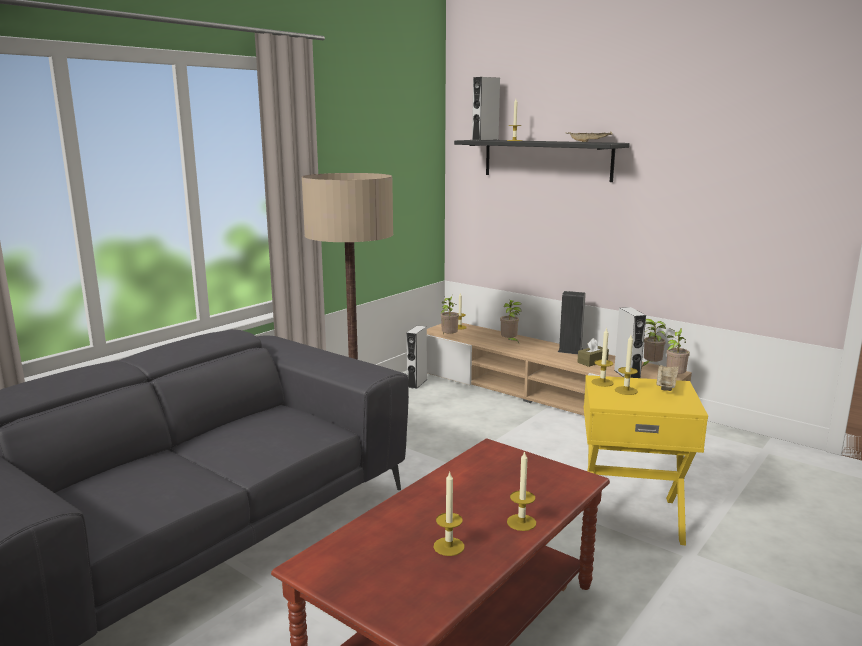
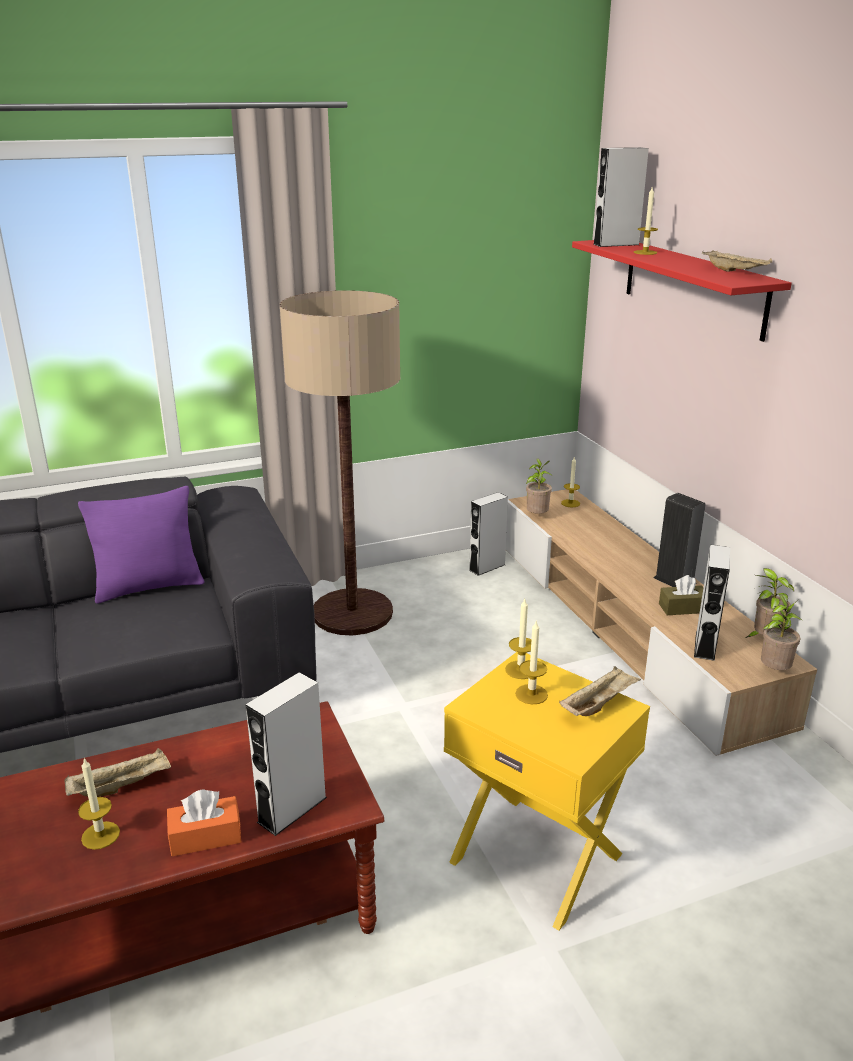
camera: 30 degrees right, 10 degrees up
black shelf [454,140,630,182] -> red shelf [572,240,792,342]
potted plant [500,300,522,343] -> none
candle [507,451,536,531] -> orange tissue box [167,790,241,856]
none -> beige tray [64,748,171,797]
none -> purple pillow [78,486,205,604]
none -> grey speaker [245,672,327,836]

